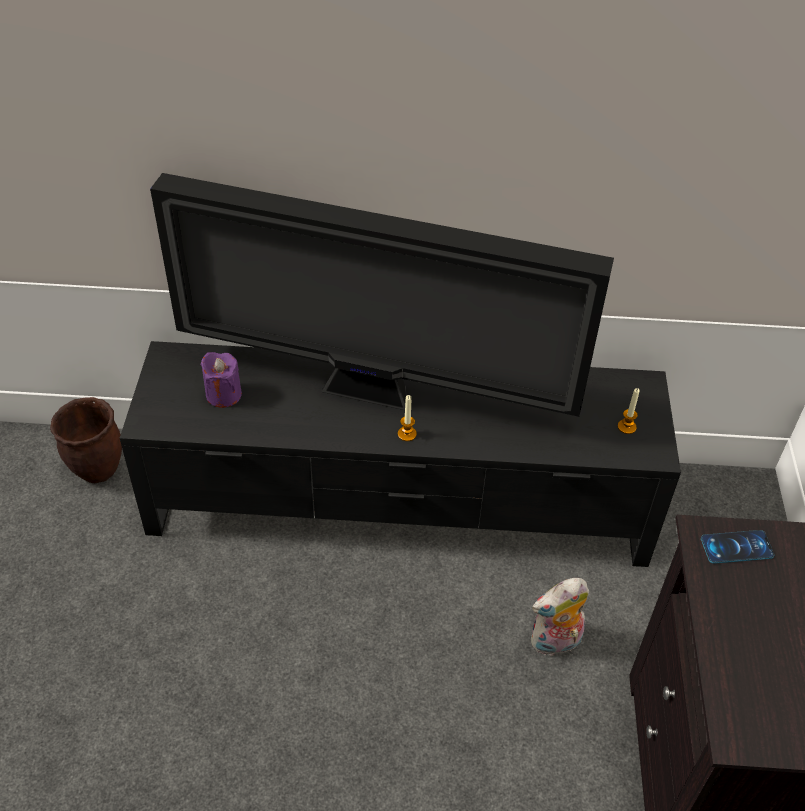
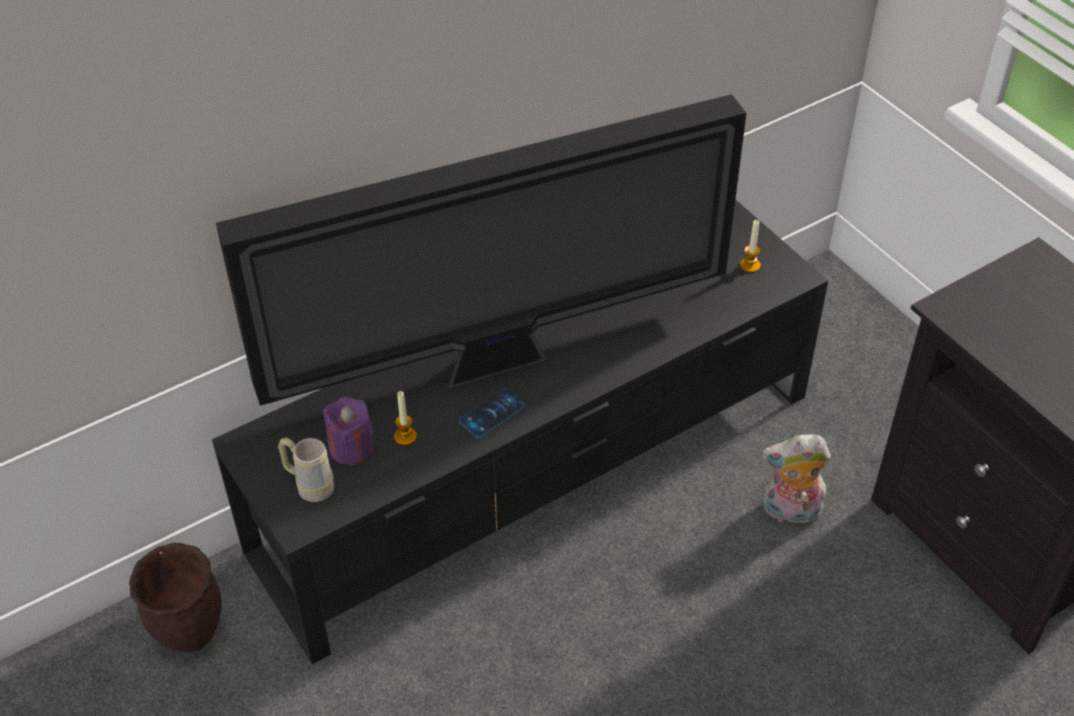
camera: 35 degrees left, 0 degrees up
candle [398,395,417,441] -> candle moved to [394,391,417,445]
plush toy [531,578,589,656] -> plush toy turned 60 degrees clockwise [762,434,831,528]
phone [701,530,775,564] -> phone moved to [459,388,525,438]
none -> beige mug [278,437,334,502]

